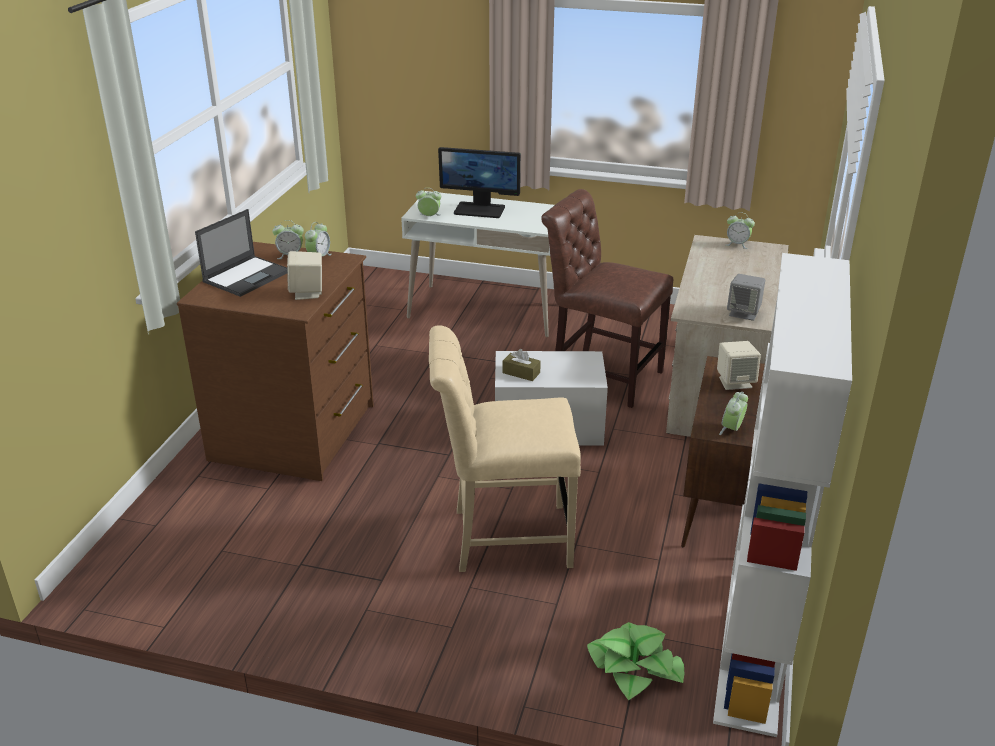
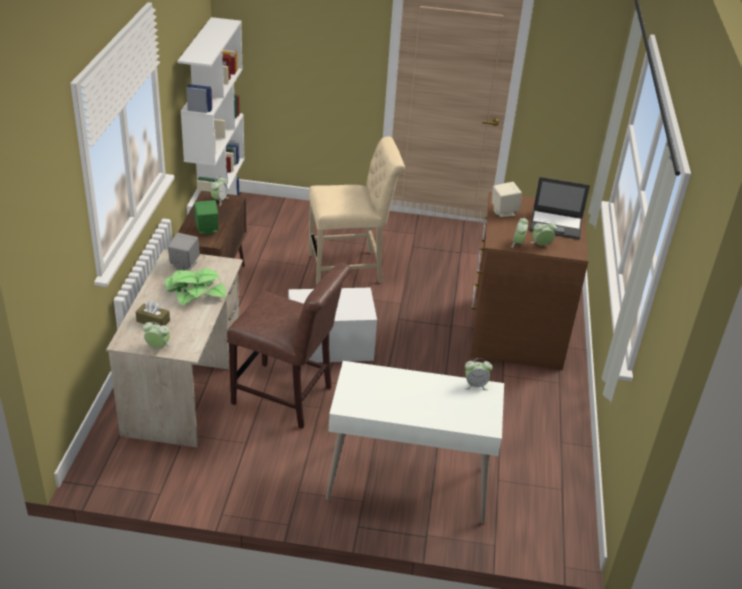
camera: 170 degrees right, 5 degrees up
laptop [195,209,287,297] -> laptop turned 105 degrees counterclockwise [530,177,590,240]
monitor [438,147,521,218] -> none
brown tissue box [503,349,541,381] -> brown tissue box moved to [136,300,170,326]
potted plant [587,622,684,700] -> potted plant moved to [165,268,226,306]
beige speaker [717,341,761,390] -> green speaker [194,200,219,235]

